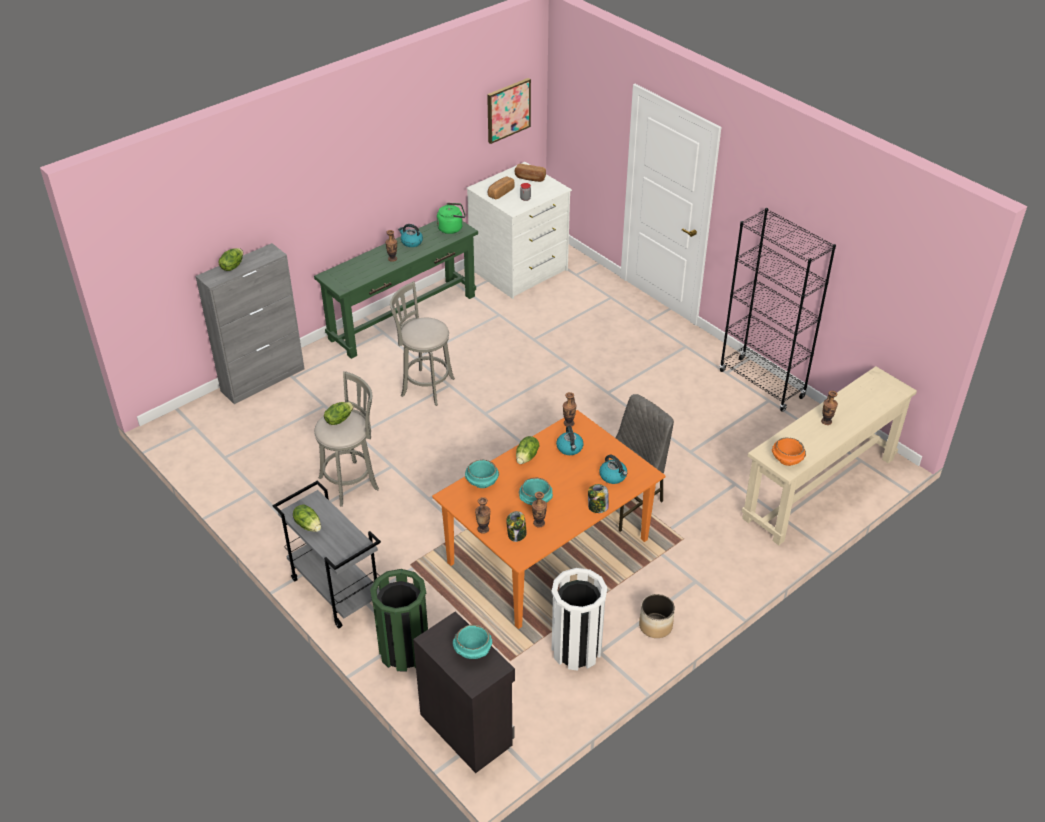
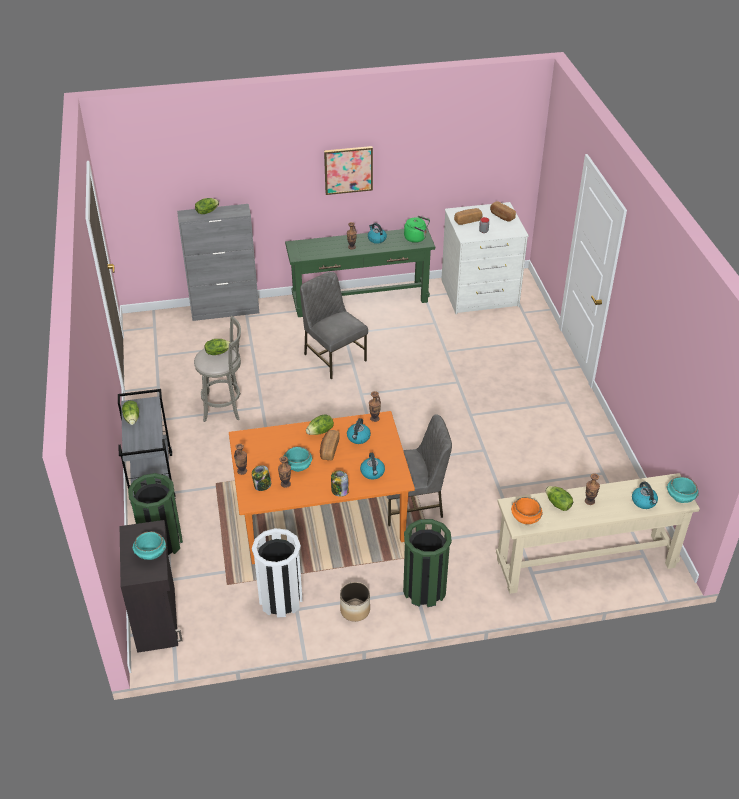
camera: 30 degrees right, 0 degrees up
grey stool [390,281,455,406] -> grey chair [300,272,368,379]
turquoise bowl [465,460,499,488] -> turquoise bowl moved to [667,477,699,503]
picture [487,78,531,144] -> picture moved to [324,146,373,195]
black bookcase [719,208,836,412] -> none
none -> bread [320,430,340,461]
none -> green trash can [403,519,452,607]
none -> lettuce [545,486,573,511]
none -> kettle [632,482,658,509]

